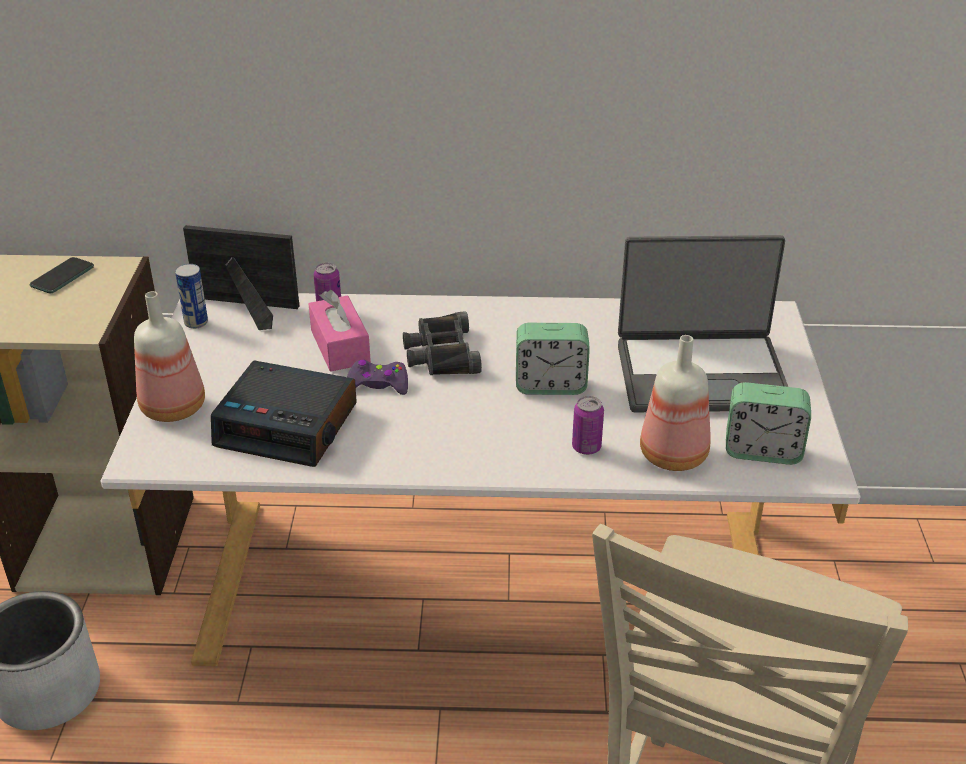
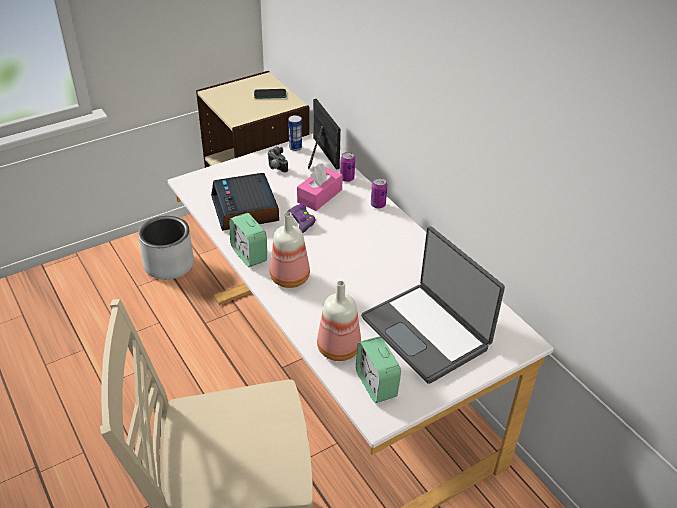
camera: 55 degrees right, 5 degrees up
bottle [134,291,205,422] -> bottle moved to [270,212,310,288]
black binoculars [403,311,482,375] -> none
alarm clock [516,323,590,395] -> alarm clock moved to [229,213,267,267]
can [572,396,604,455] -> can moved to [371,178,387,209]
none -> camera [268,146,288,173]

